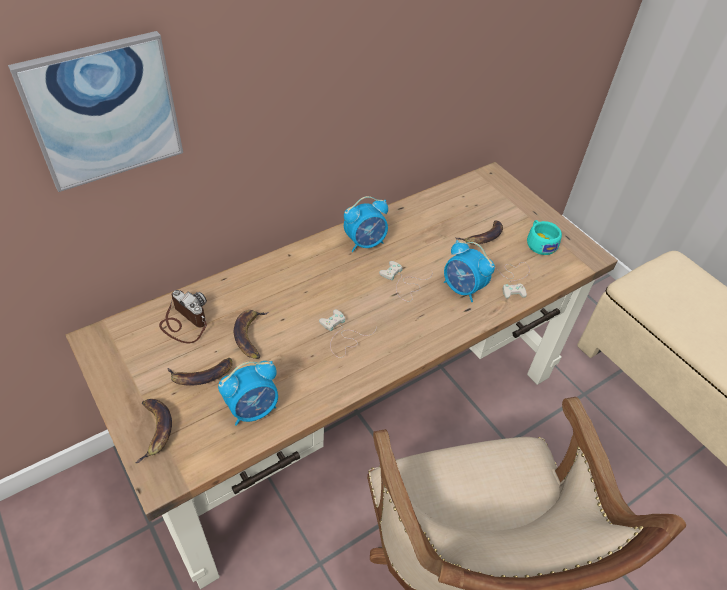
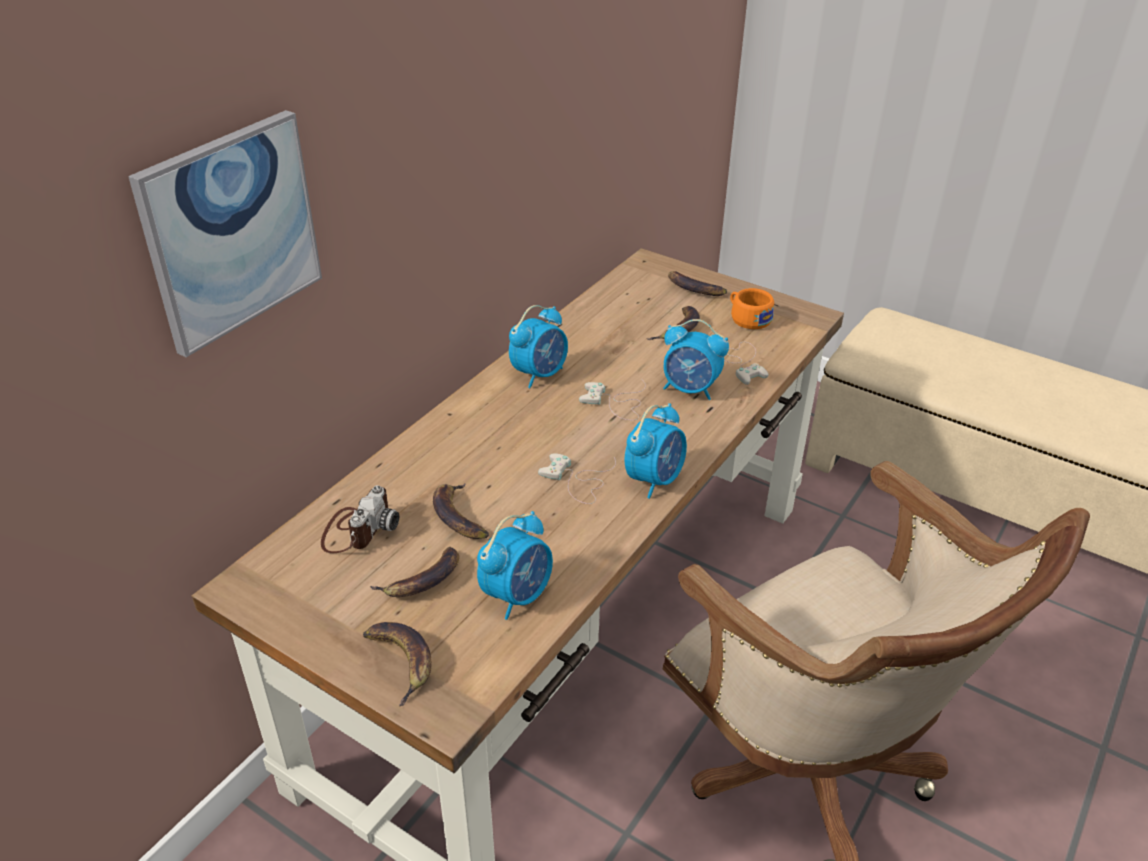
camera: 20 degrees left, 10 degrees down
camera [159,290,207,344] -> camera turned 90 degrees clockwise [321,485,399,554]
turquoise cup [527,220,562,255] -> orange cup [730,288,774,329]
none -> alarm clock [624,403,687,499]
none -> banana [668,271,727,296]

